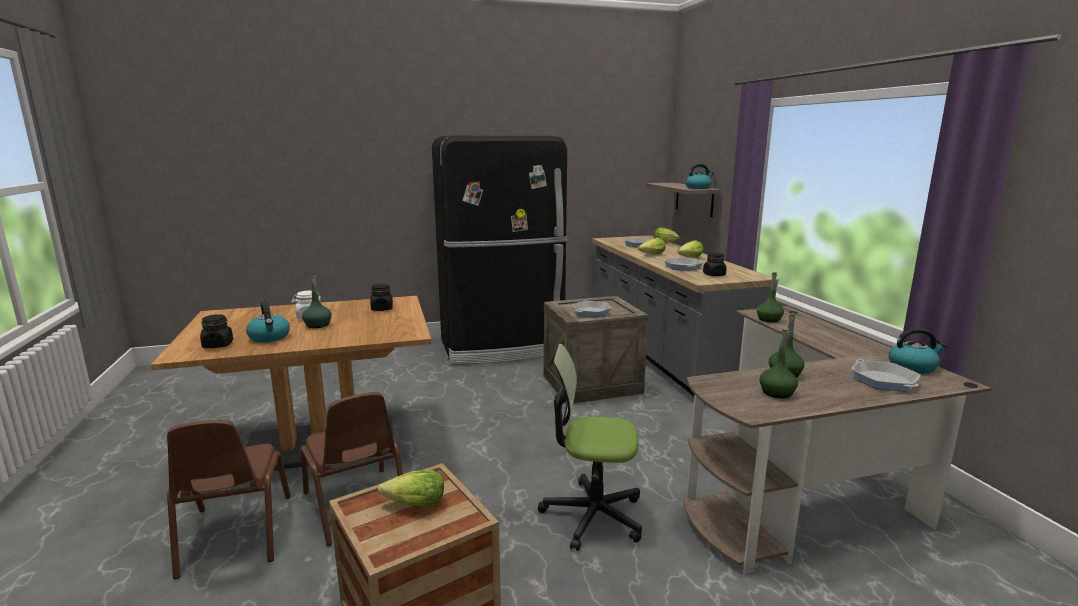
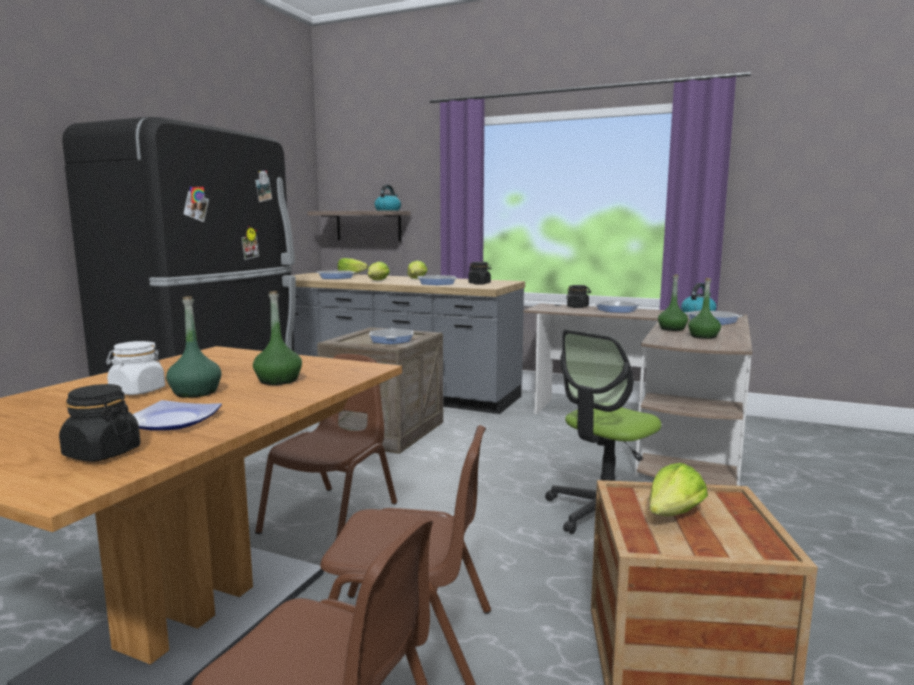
camera: 50 degrees left, 5 degrees down
kettle [246,301,290,343] -> plate [133,400,222,431]
black jar [370,284,393,311] -> black jar moved to [566,285,591,308]
green bottle [757,272,784,323] -> green bottle moved to [253,291,302,385]
none -> brown chair [255,354,397,538]
none -> frying pan [593,301,642,312]

